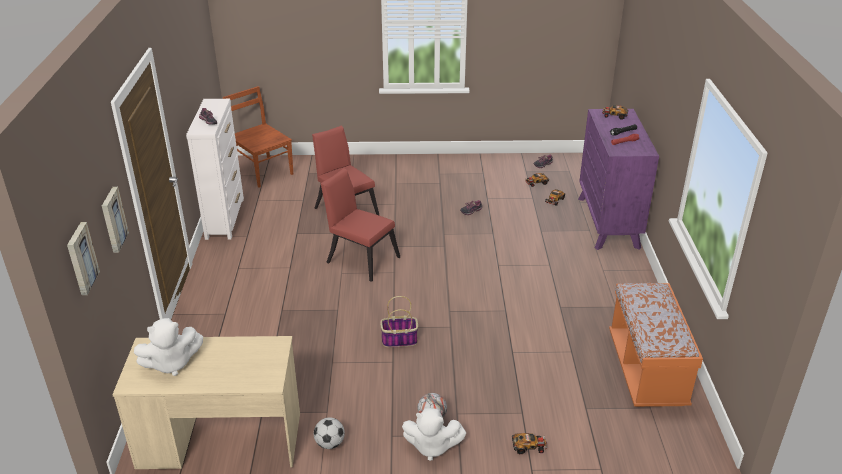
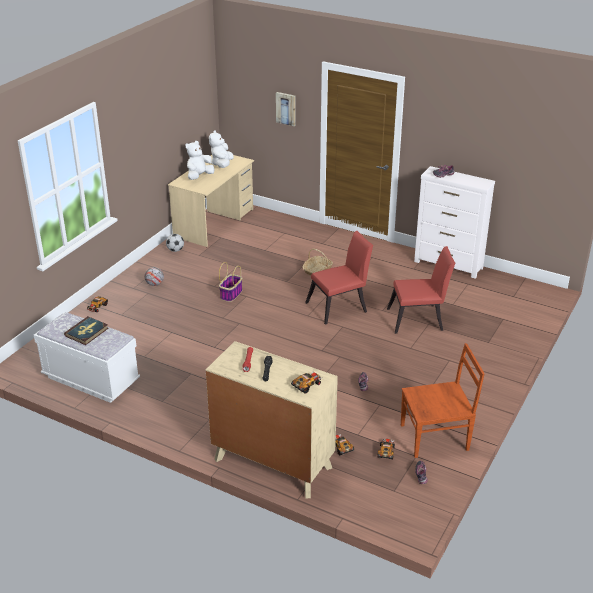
camera: 120 degrees right, 0 degrees up
picture [67,222,100,295] -> none
brown chair [223,86,293,187] -> brown chair moved to [401,343,485,458]
white plush toy [402,408,466,461] -> white plush toy moved to [186,141,214,180]
purple dresser [578,109,659,250] -> beige dresser [206,341,338,498]
orange bench [609,283,703,407] -> white bench [34,312,140,403]
none -> book [64,316,108,345]
none -> basket [302,249,333,276]

